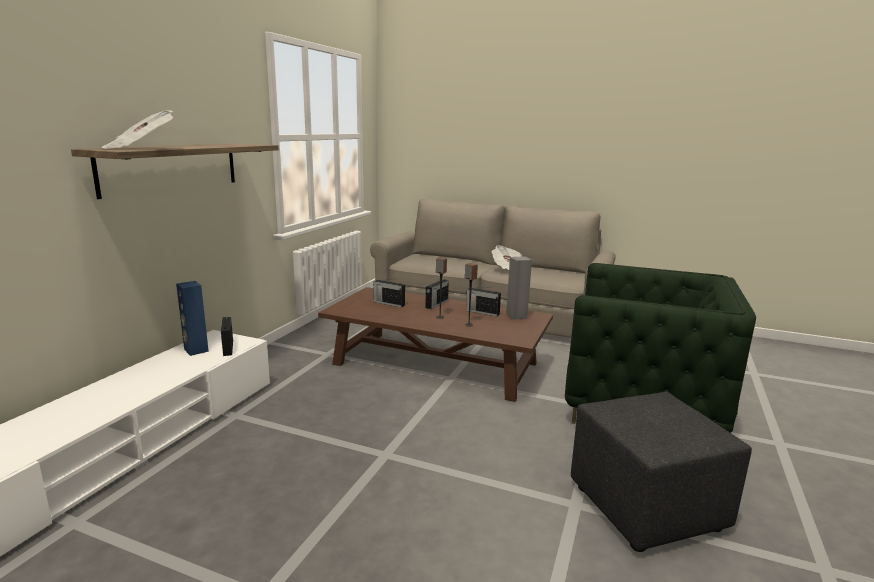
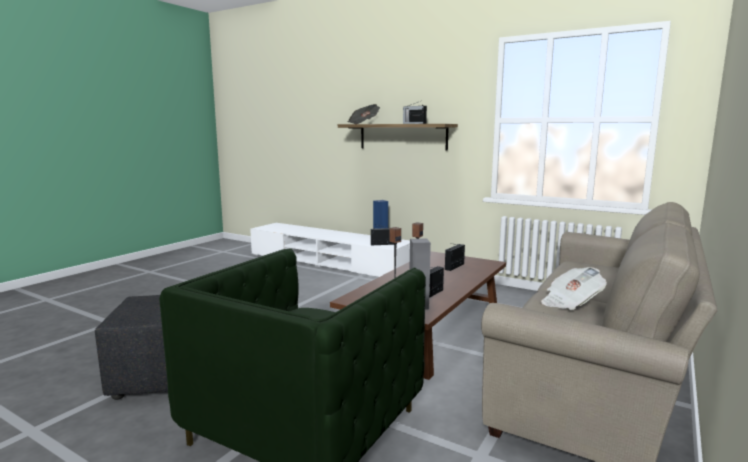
camera: 100 degrees right, 5 degrees down
radio [425,279,449,309] -> radio moved to [403,102,427,124]

